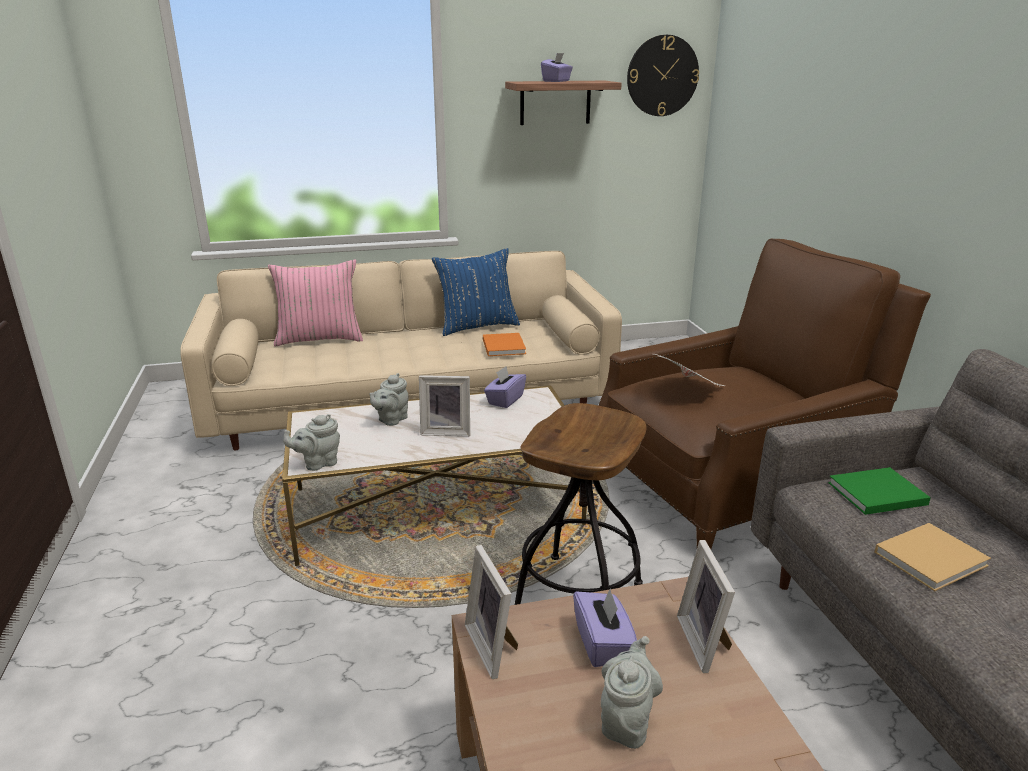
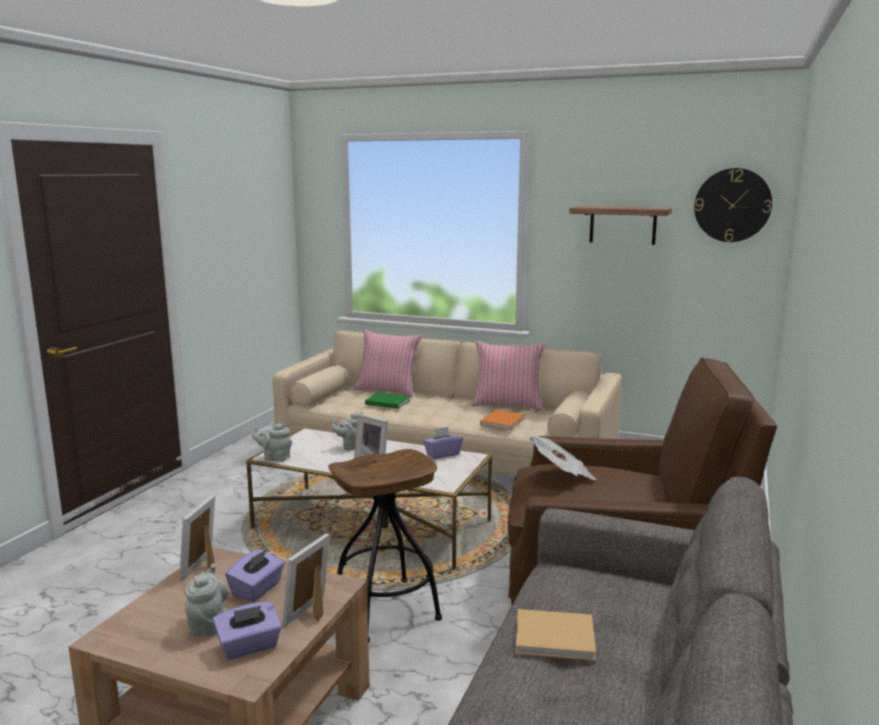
camera: 35 degrees right, 10 degrees down
blue pillow [432,248,520,336] -> pink pillow [471,341,545,411]
purple tissue box [541,53,573,82] -> purple tissue box moved to [213,602,282,660]
grey teapot [601,636,663,749] -> grey teapot turned 60 degrees counterclockwise [185,563,228,636]
green book [828,467,931,515] -> green book moved to [365,392,411,409]

